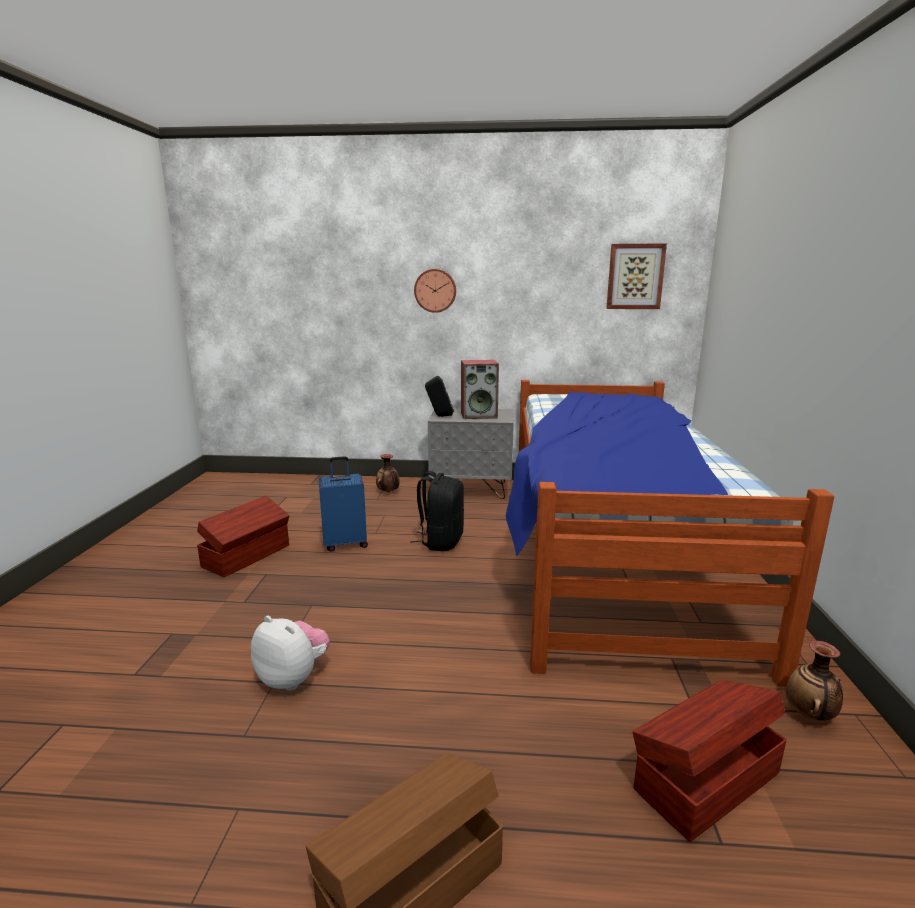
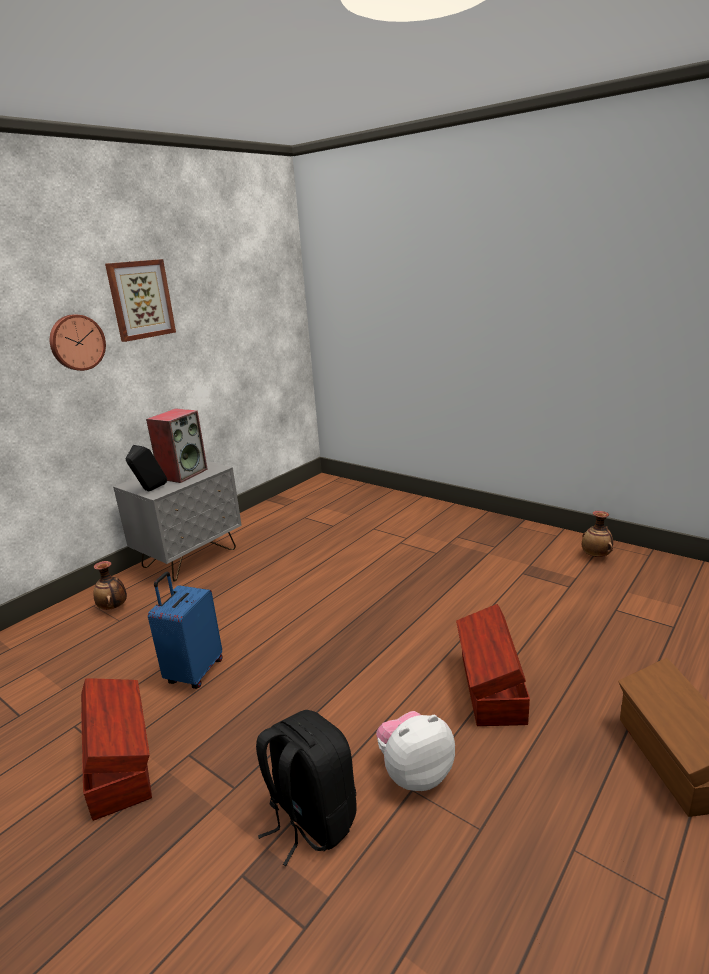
camera: 55 degrees left, 5 degrees up
black backpack [410,471,464,551] -> black backpack moved to [256,710,357,866]
bed [506,380,834,686] -> none
picture [606,244,667,309] -> picture moved to [105,259,176,342]
brown storage box [633,679,787,842] -> brown storage box moved to [456,604,530,726]

